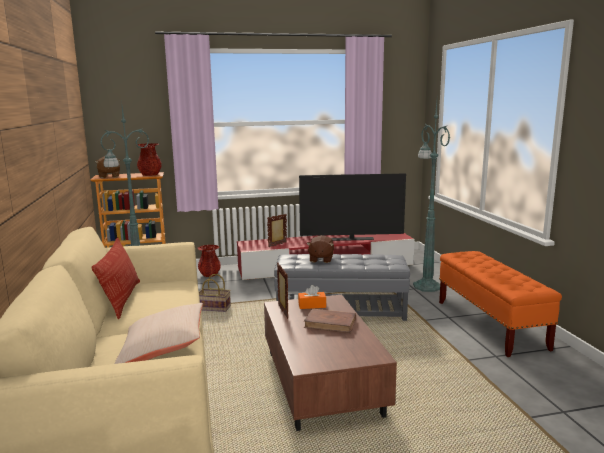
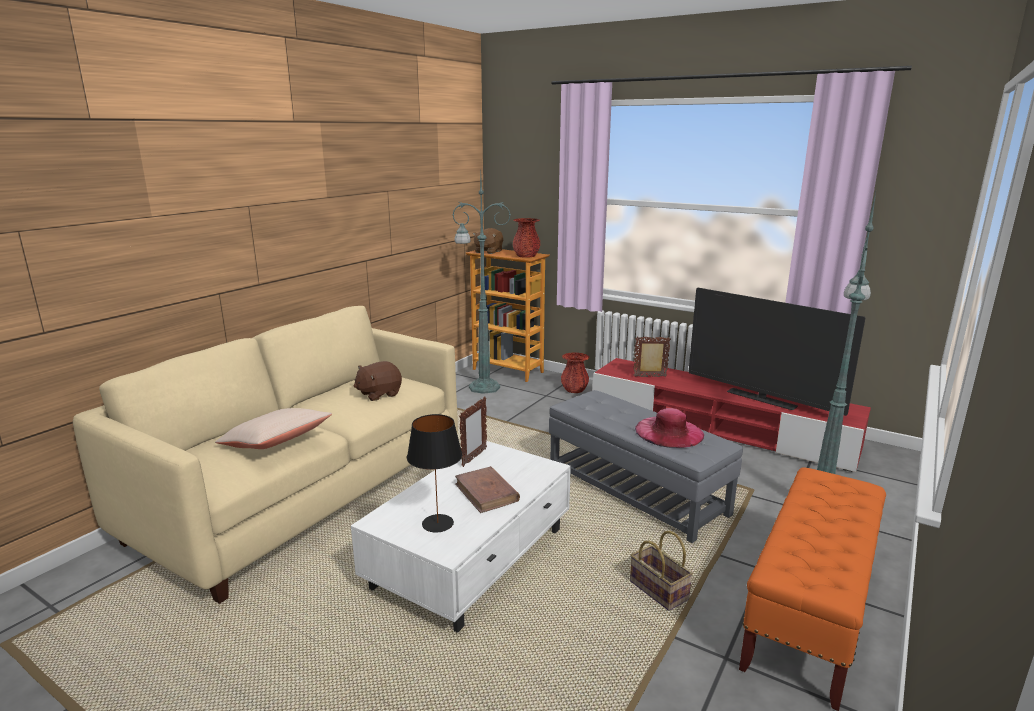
camera: 45 degrees right, 5 degrees up
pillow [92,237,140,319] -> none
basket [199,274,231,312] -> basket moved to [630,531,693,611]
brown coffee table [264,295,397,431] -> white coffee table [351,441,571,633]
orange tissue box [298,285,326,309] -> none
brown plush toy [306,235,334,263] -> brown plush toy moved to [354,361,402,401]
none -> black table lamp [407,414,462,532]
none -> pink hat [635,408,704,448]

